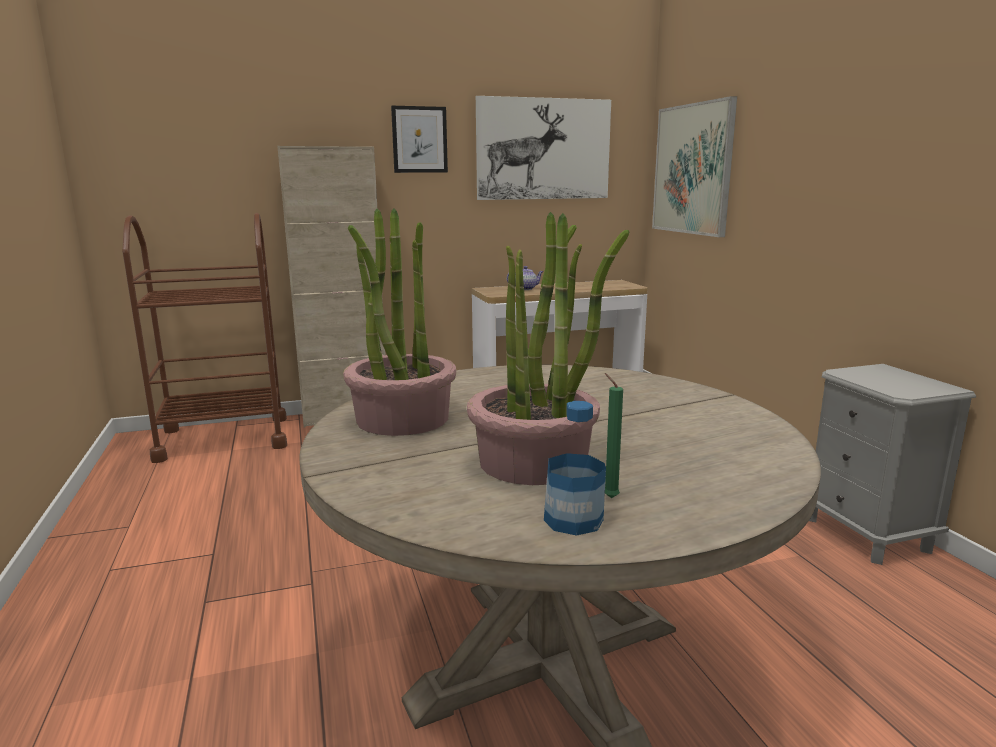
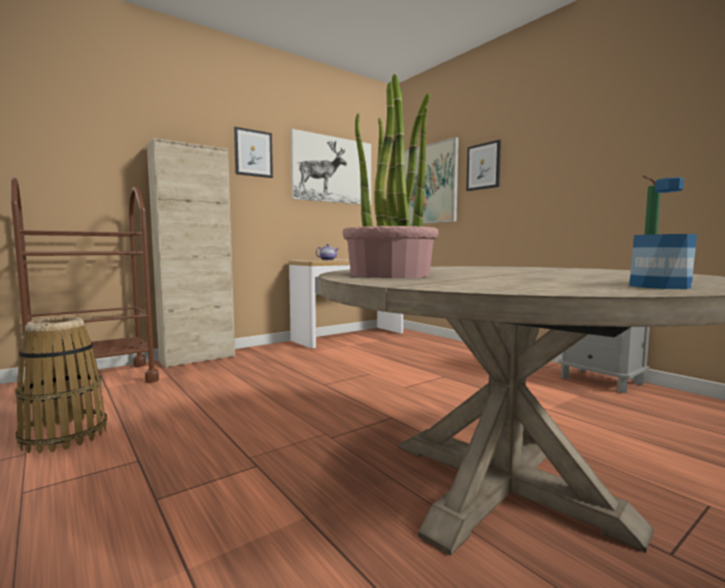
camera: 20 degrees left, 10 degrees down
potted plant [467,212,629,485] -> none
none -> basket [15,317,107,453]
none -> picture [466,140,501,191]

